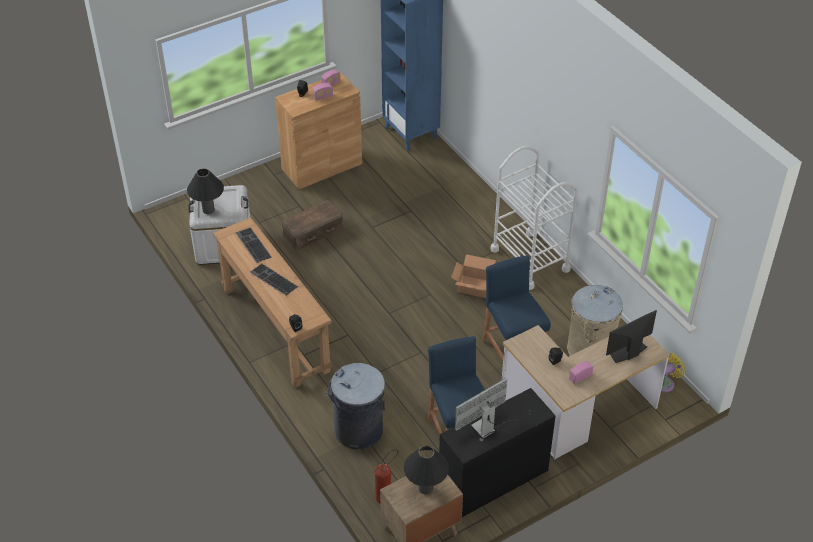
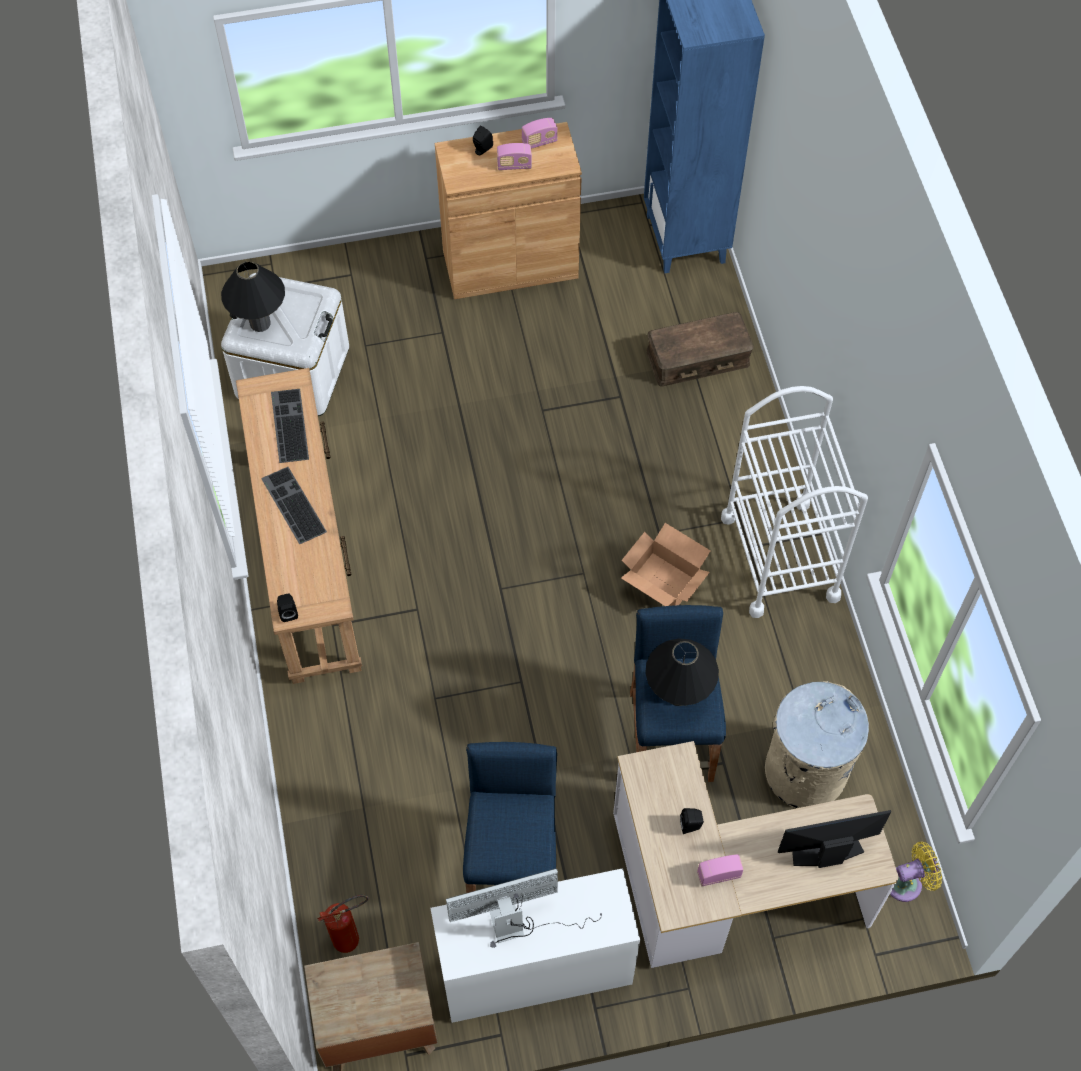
camera: 20 degrees right, 15 degrees up
brown storage box [281,200,343,250] -> brown storage box moved to [646,312,754,387]
grey trash can [327,363,385,449] -> none
black table lamp [404,446,449,495] -> black table lamp moved to [645,639,719,706]
black desk [439,388,556,517] -> white desk [430,868,640,1023]

